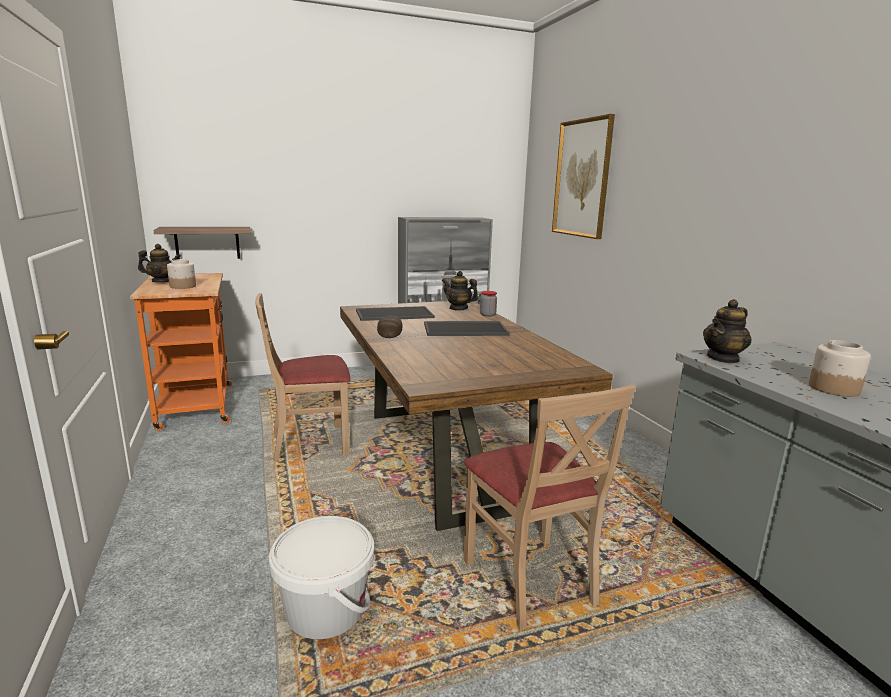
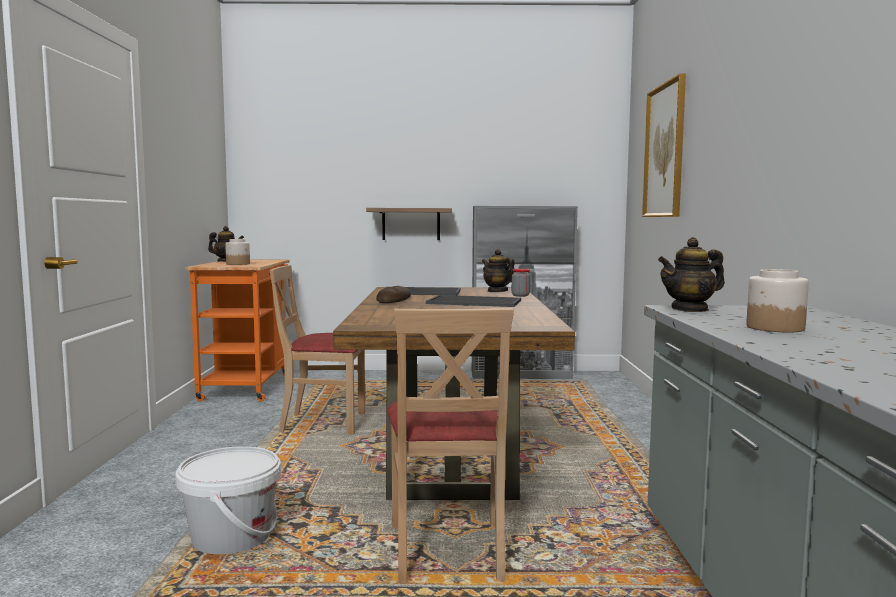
camera: 20 degrees right, 10 degrees down
shelf [153,227,251,259] -> shelf moved to [366,208,452,240]

